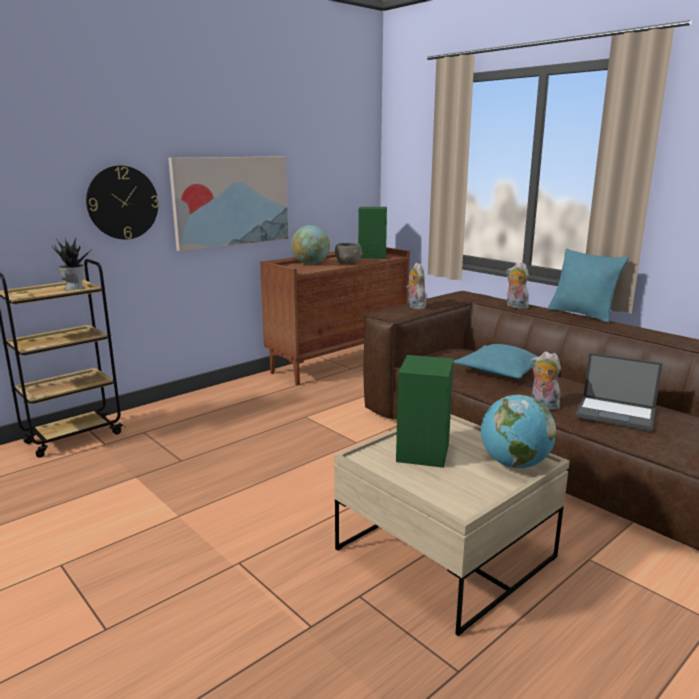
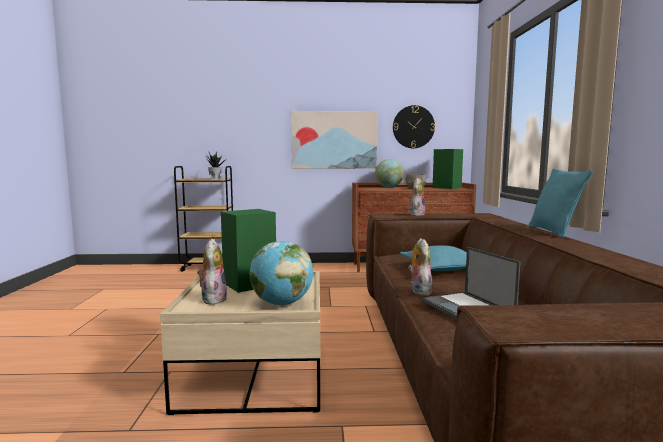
camera: 40 degrees right, 10 degrees down
wall clock [86,166,159,240] -> wall clock moved to [393,105,435,148]
plush toy [506,263,529,309] -> plush toy moved to [197,239,227,305]

